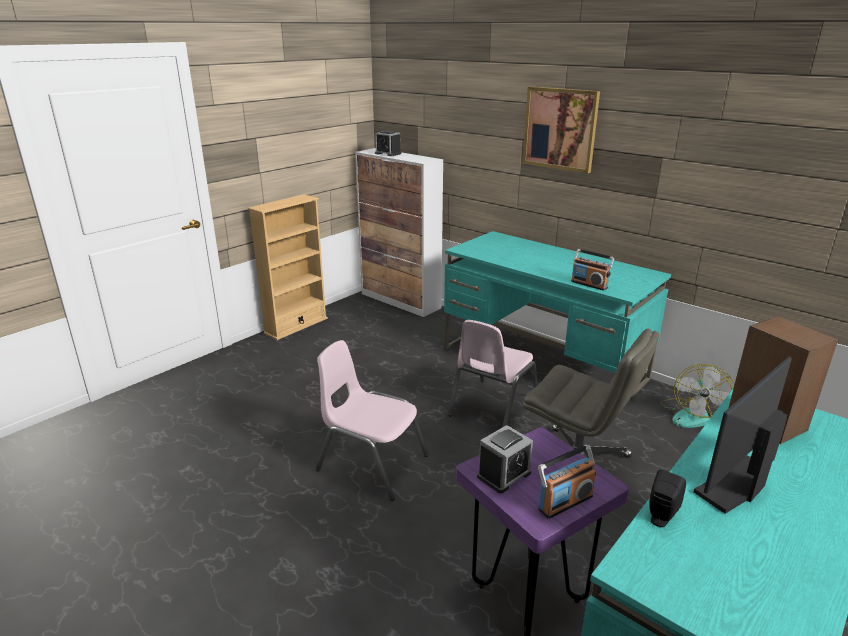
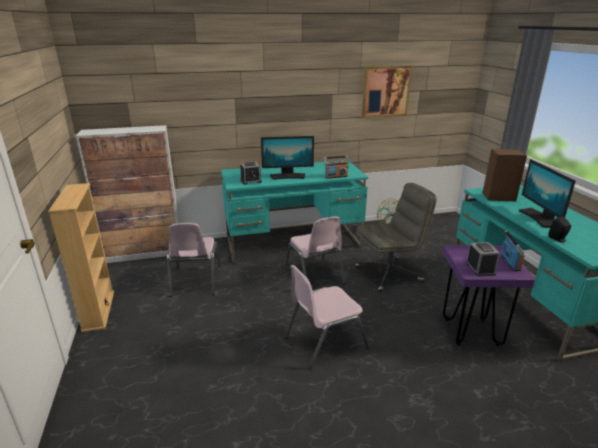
camera: 55 degrees left, 0 degrees up
alarm clock [375,130,401,156] -> alarm clock moved to [240,162,262,185]
picture [522,87,600,173] -> picture moved to [362,65,412,118]
none -> pink chair [167,223,221,297]
none -> monitor [261,136,314,180]

